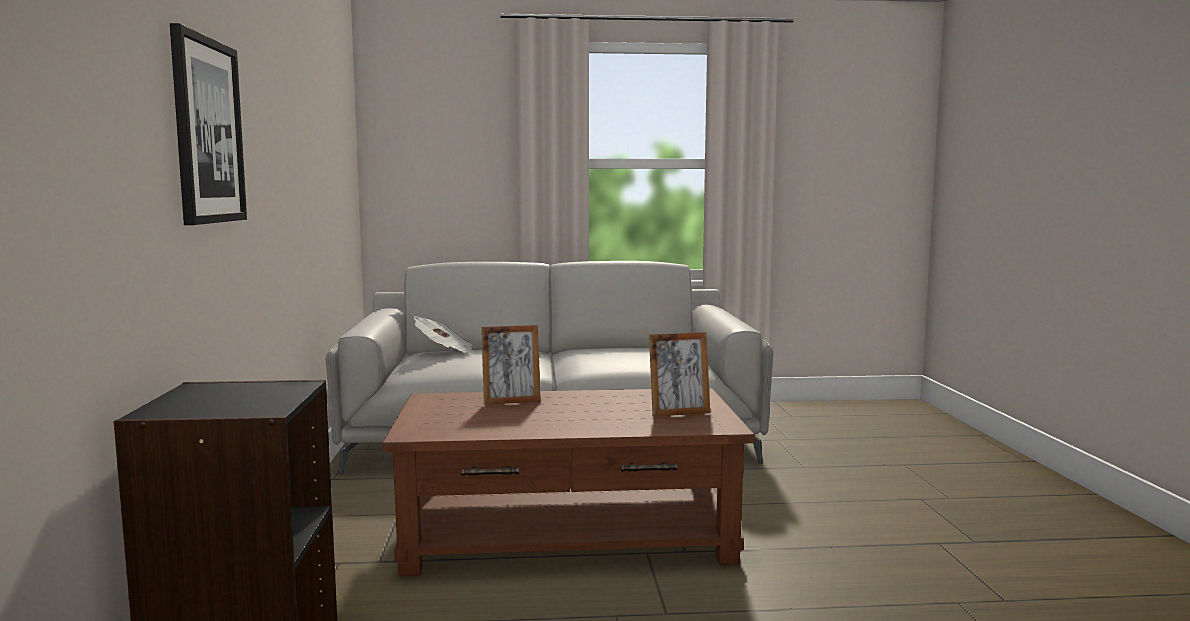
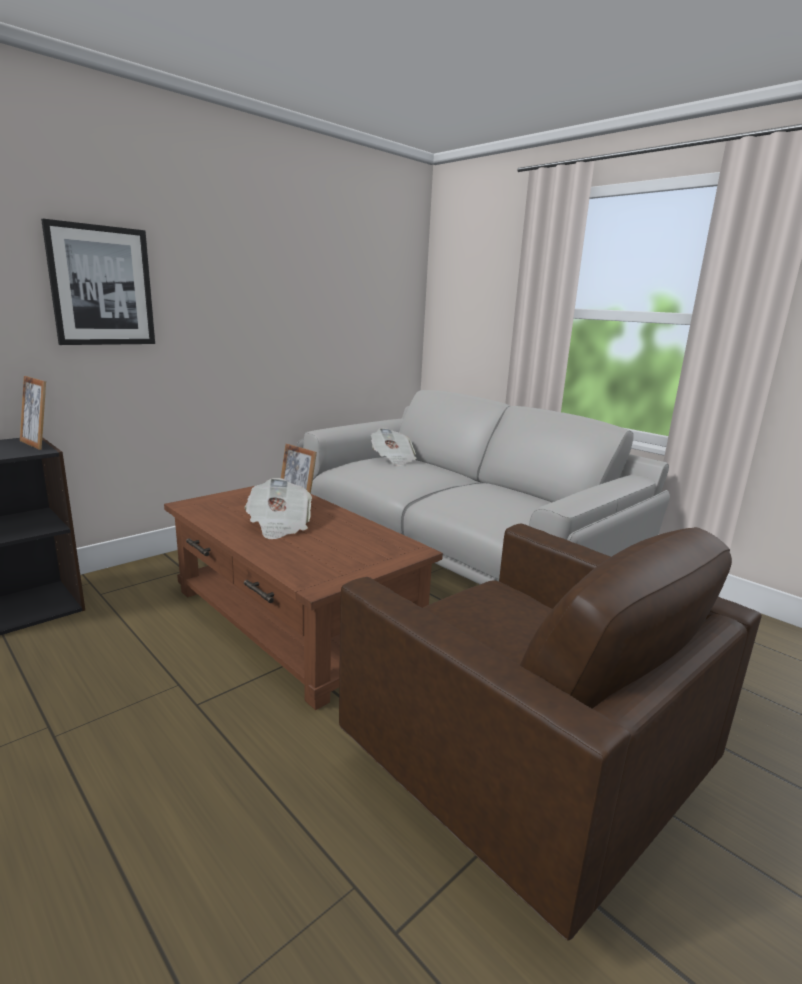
camera: 50 degrees right, 10 degrees up
picture frame [649,332,710,417] -> picture frame moved to [20,376,46,450]
none -> newspaper [245,478,312,539]
none -> brown armchair [339,524,762,941]

